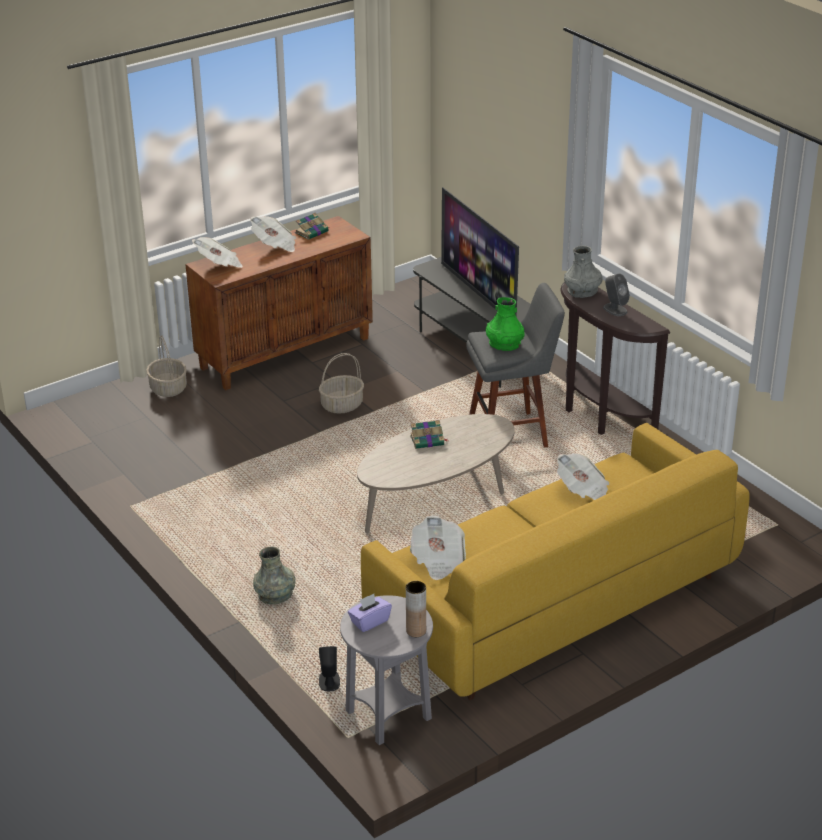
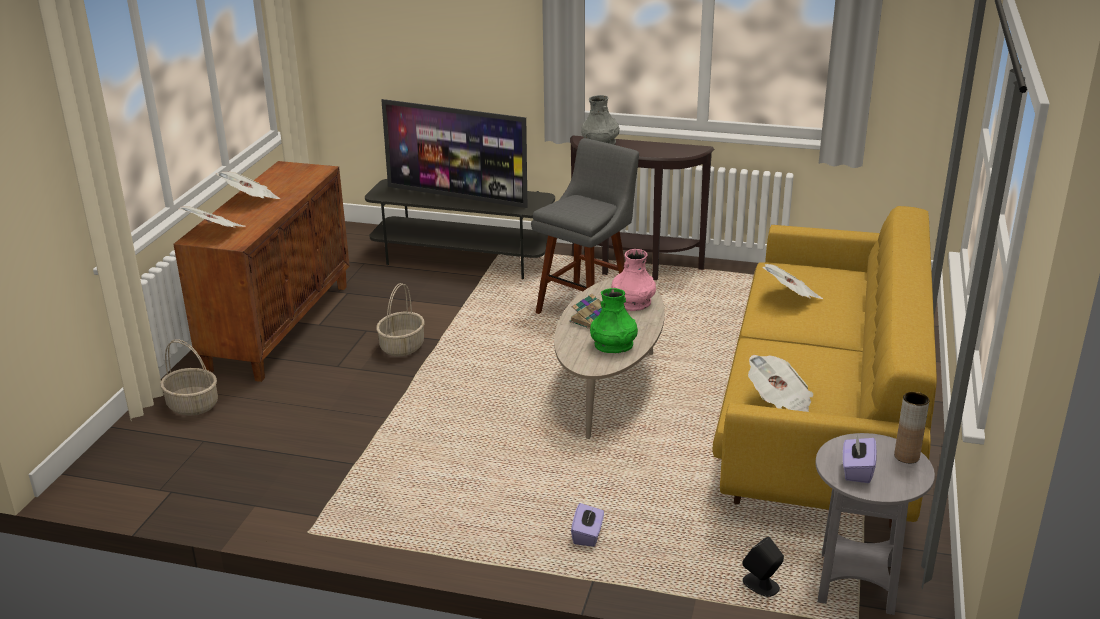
camera: 40 degrees left, 5 degrees down
grey vase [253,547,296,604] -> purple tissue box [571,503,604,547]
book [295,213,330,240] -> none
green vase [486,297,525,351] -> green vase moved to [590,288,638,353]
grey speaker [603,274,630,316] -> none
none -> pink vase [611,249,656,311]

